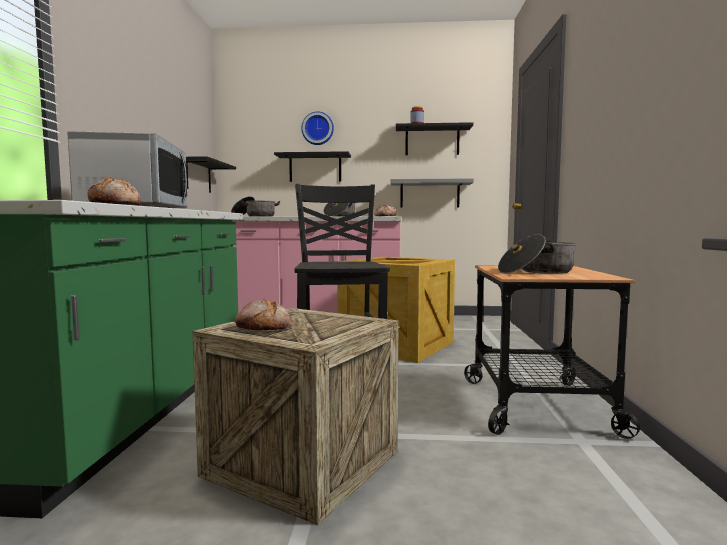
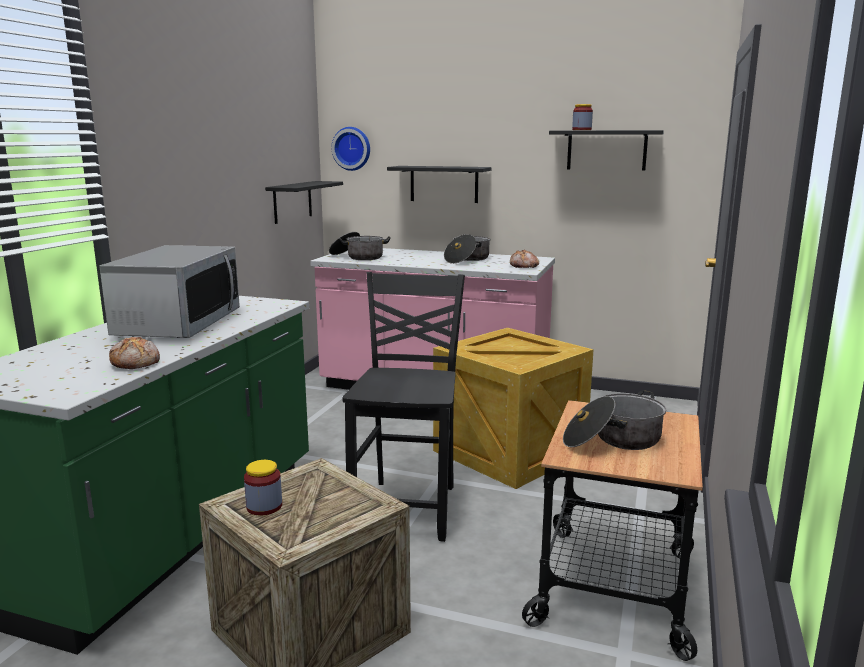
camera: 15 degrees right, 10 degrees up
bread [234,299,290,330] -> jar [244,460,282,516]
wall clock [301,111,334,145] -> wall clock moved to [332,127,370,171]
grey shelf [391,178,474,208] -> none

